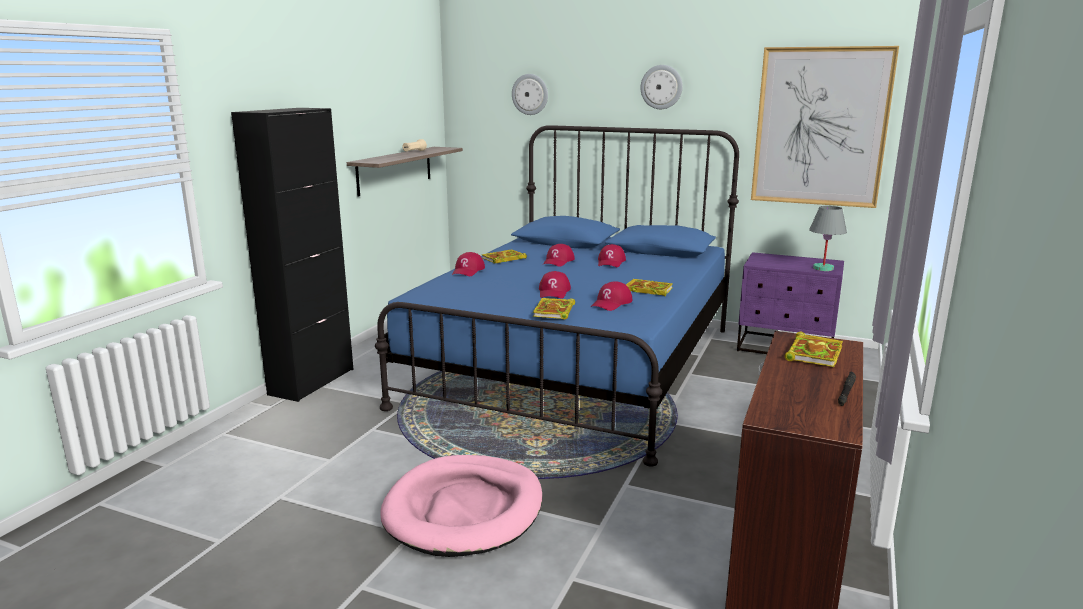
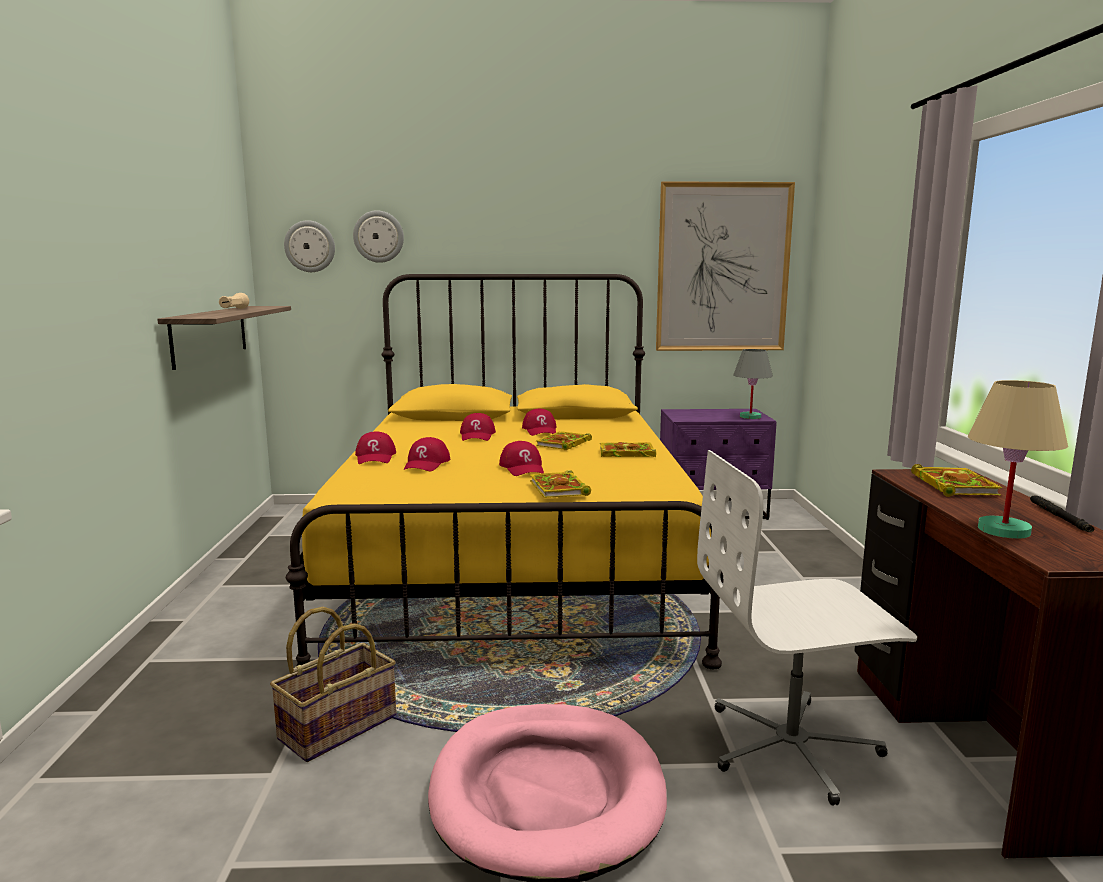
camera: 25 degrees left, 5 degrees down
black cabinet [231,108,354,402] -> none
blue bed [375,125,739,466] -> yellow bed [286,274,724,669]
book [482,249,527,264] -> book moved to [536,431,592,450]
red cap [591,282,633,311] -> red cap moved to [404,437,450,471]
wall clock [640,65,683,109] -> wall clock moved to [284,220,335,272]
none -> basket [270,607,396,762]
none -> white office chair [697,450,917,806]
none -> beige table lamp [968,380,1068,539]

